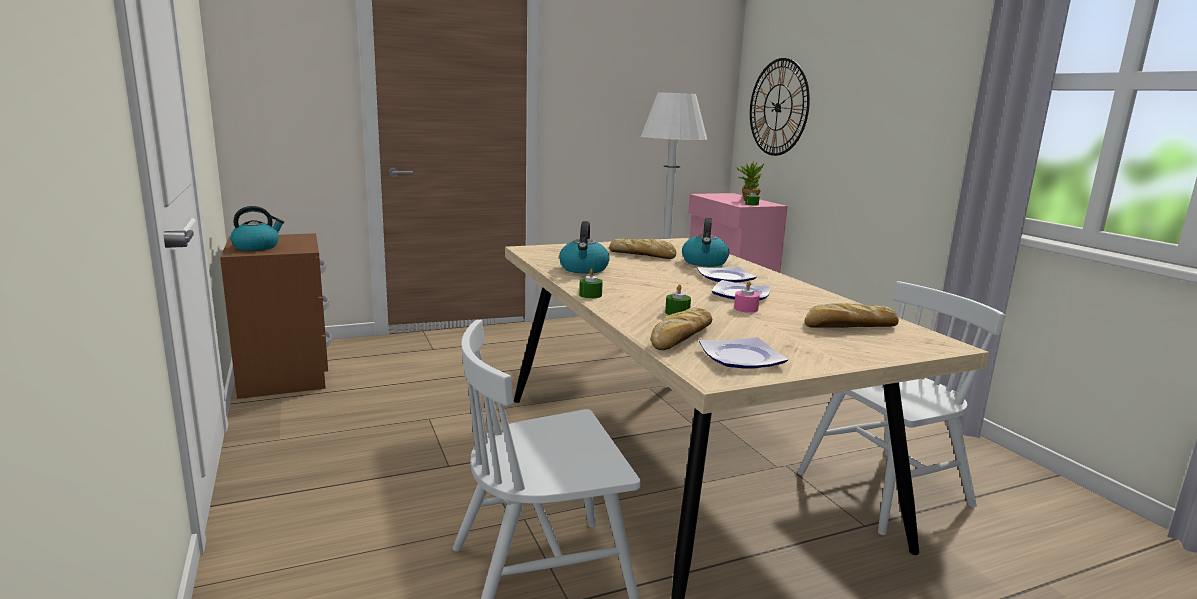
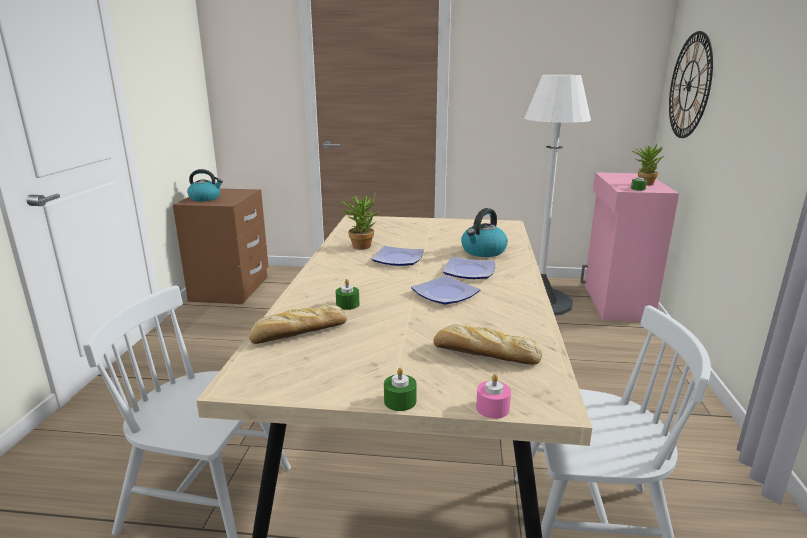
camera: 30 degrees right, 5 degrees up
kettle [559,221,610,274] -> potted plant [341,195,380,250]
green candle [579,268,603,298] -> green candle moved to [384,367,417,411]
bread [609,238,677,259] -> none
plate [699,337,788,368] -> plate moved to [372,246,424,266]
pink candle [734,281,760,313] -> pink candle moved to [476,374,511,419]

